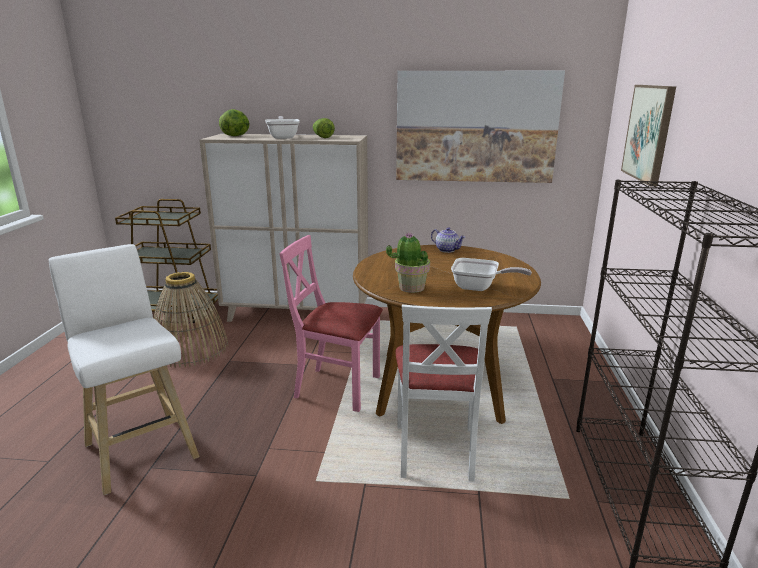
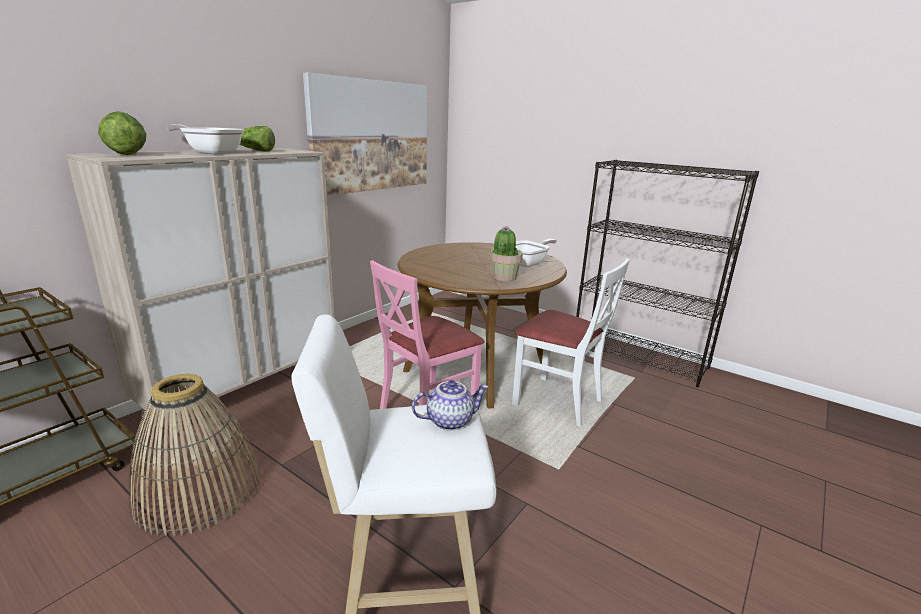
camera: 60 degrees left, 0 degrees up
teapot [431,227,465,253] -> teapot moved to [412,380,489,431]
picture [621,85,676,187] -> none

